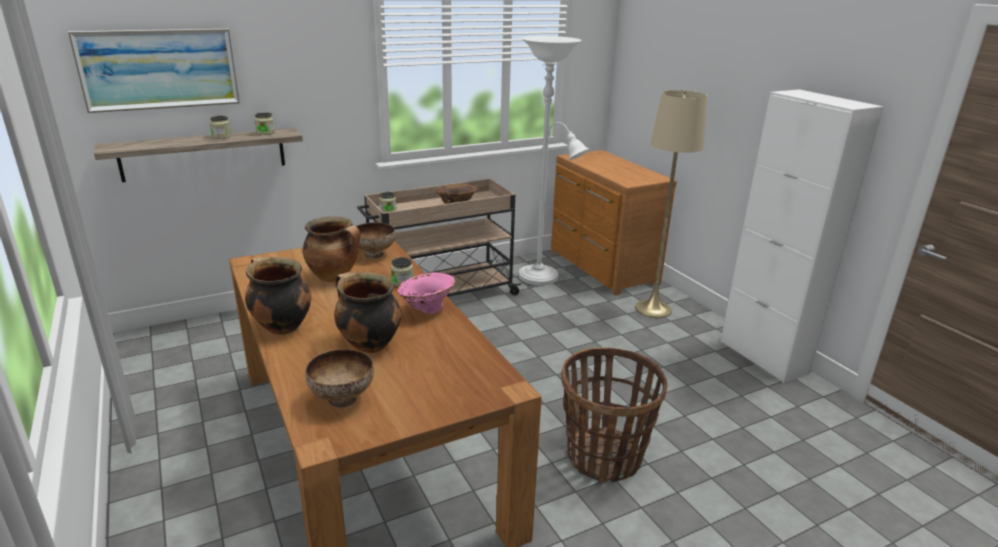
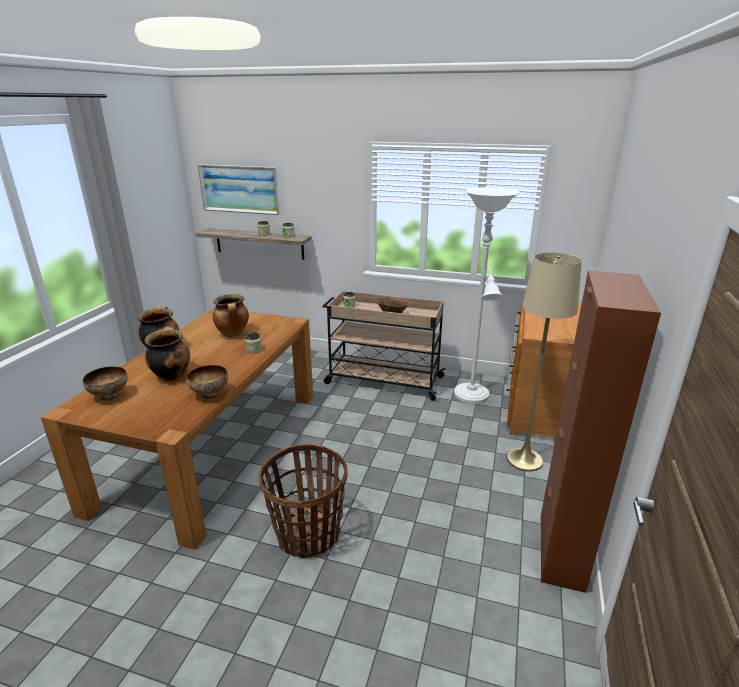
camera: 45 degrees right, 0 degrees up
bowl [356,222,395,259] -> bowl moved to [186,365,228,399]
pink vase [398,272,456,314] -> none
white cabinet [720,89,884,383] -> brown cabinet [541,271,661,593]

